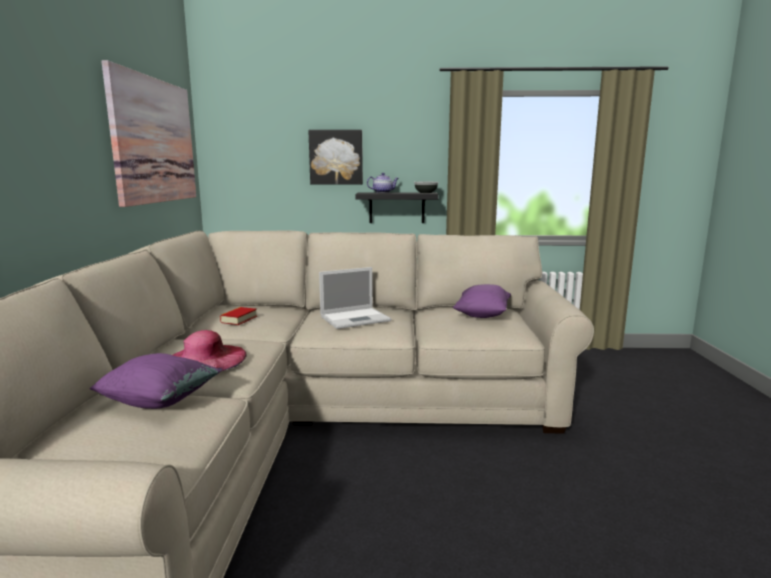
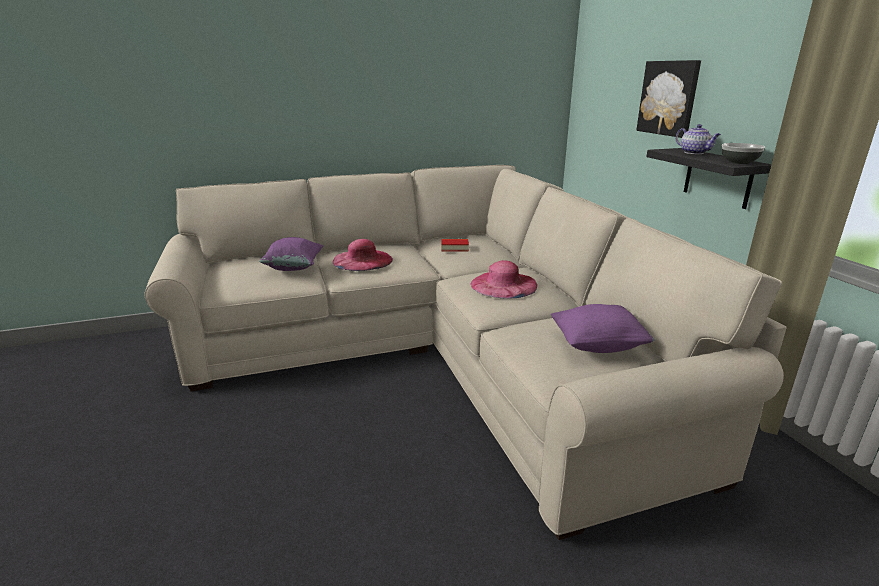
camera: 70 degrees right, 10 degrees up
picture [101,60,196,207] -> none
laptop [319,267,391,329] -> pink hat [471,260,537,299]

